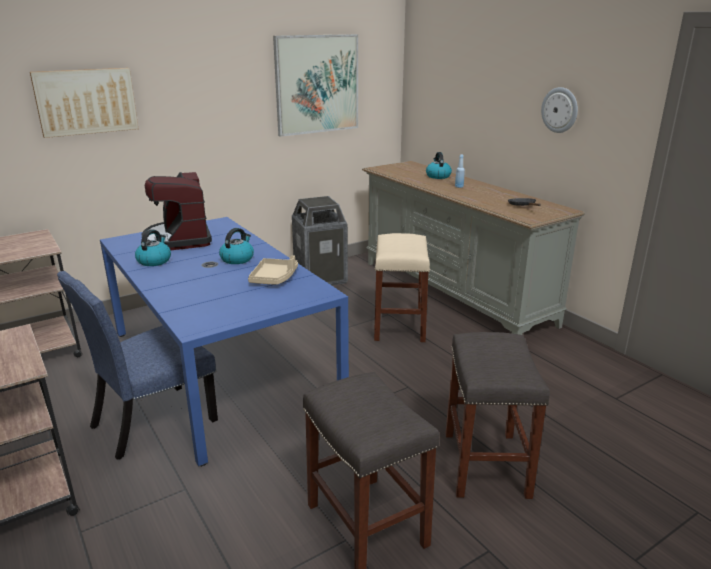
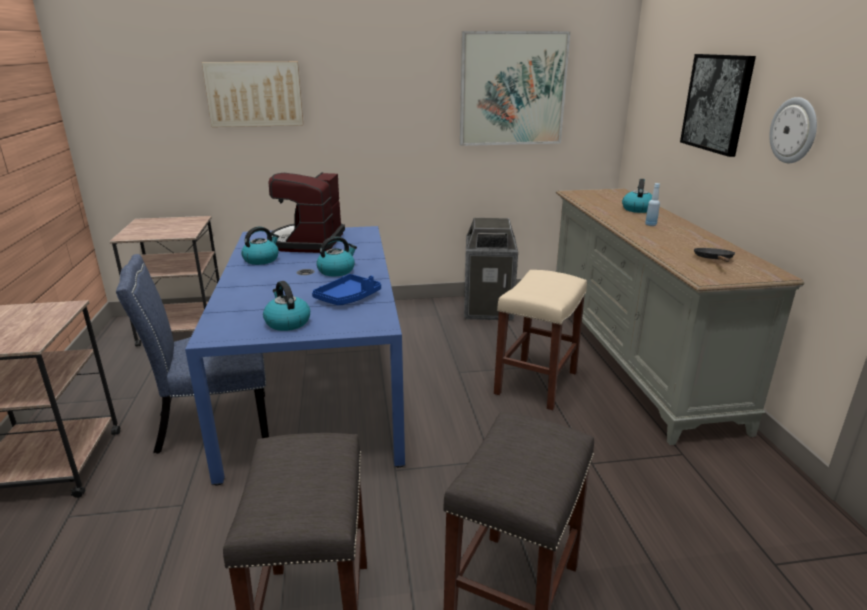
camera: 25 degrees right, 0 degrees up
beige tray [248,256,298,285] -> blue tray [312,274,381,305]
none -> kettle [263,281,310,331]
none -> picture [680,54,756,157]

